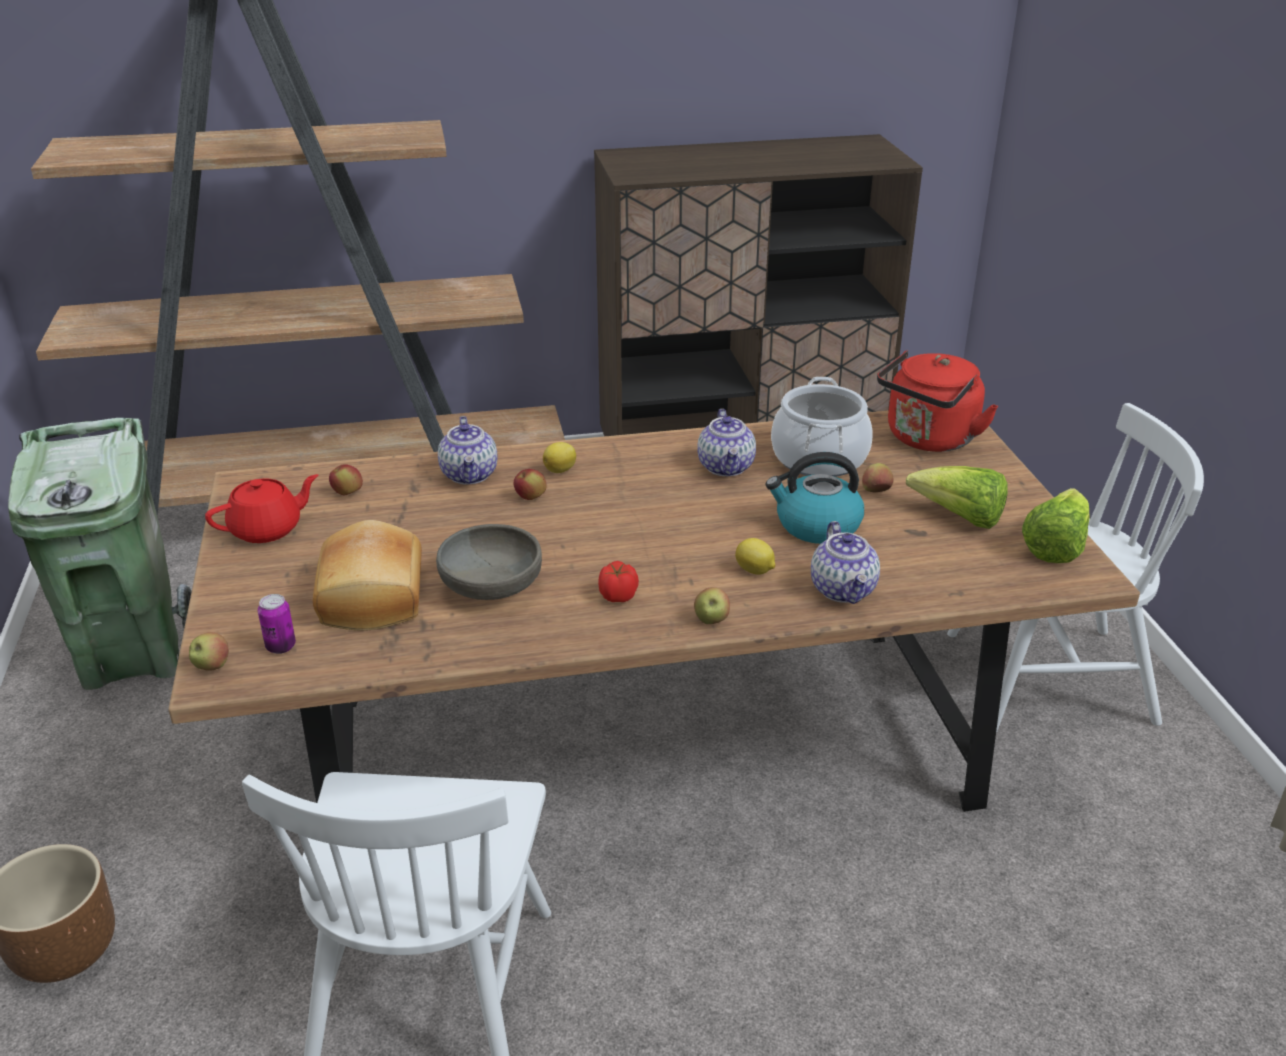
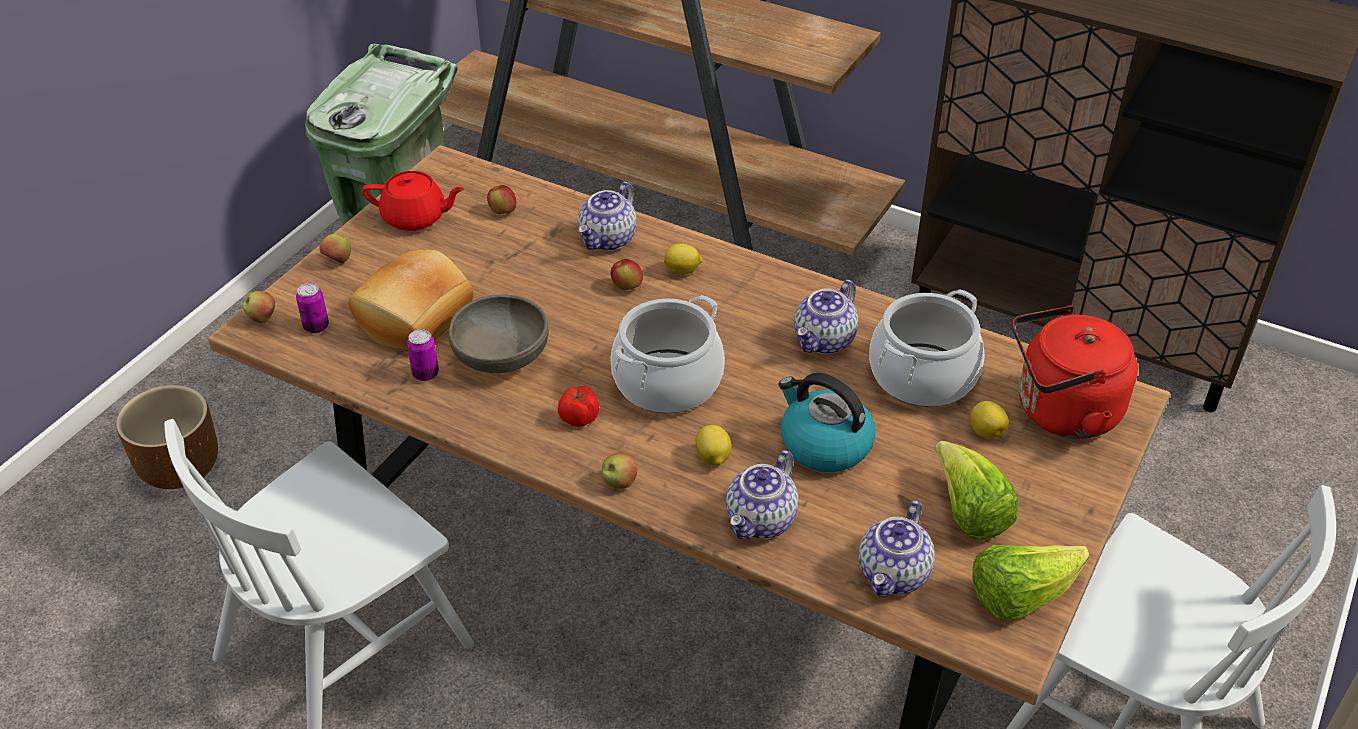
camera: 40 degrees right, 10 degrees up
apple [862,463,894,492] -> apple moved to [319,234,351,263]
none -> can [407,329,439,381]
none -> cooking pot [610,295,725,413]
none -> teapot [859,500,935,597]
none -> lemon [970,401,1009,439]

